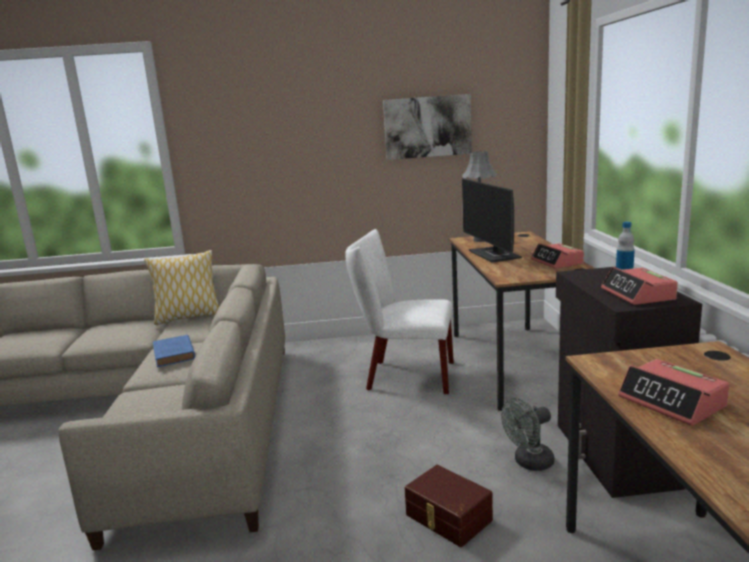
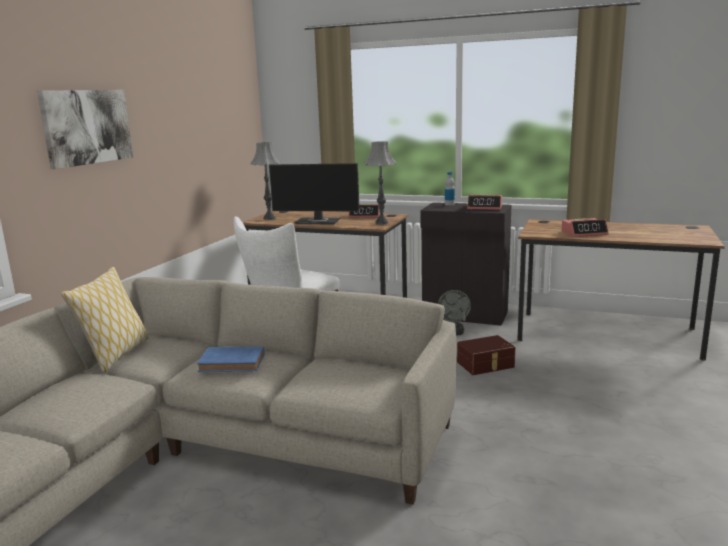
camera: 65 degrees left, 0 degrees up
picture [383,94,472,160] -> picture moved to [37,90,133,169]
none -> grey table lamp [364,141,396,225]

